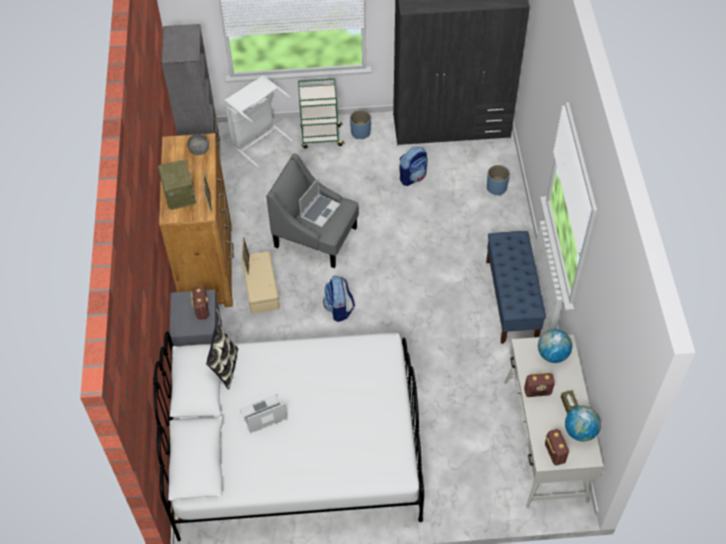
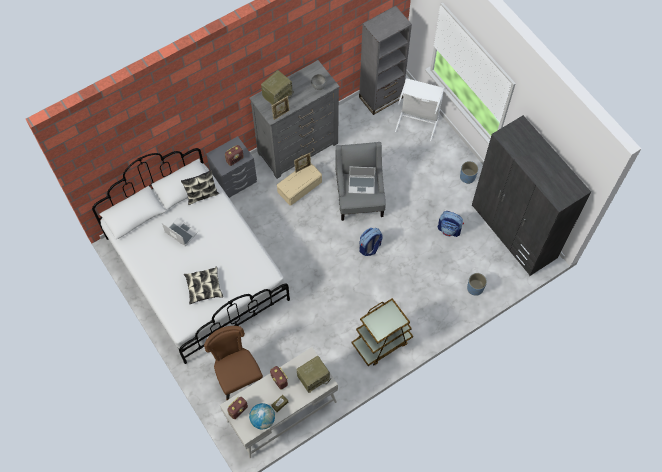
camera: 60 degrees right, 10 degrees up
brown dresser [159,133,234,307] -> grey dresser [249,60,340,179]
green cart [298,78,344,149] -> none
backpack [323,276,355,322] -> backpack moved to [359,228,383,256]
blue bench [486,231,546,344] -> brown cart [352,298,413,366]
globe [538,329,572,363] -> radio [296,356,331,393]
none -> pillow [184,267,223,304]
none -> brown chair [204,326,263,400]

